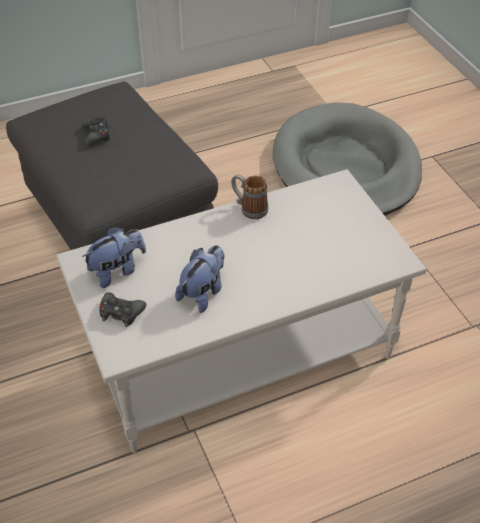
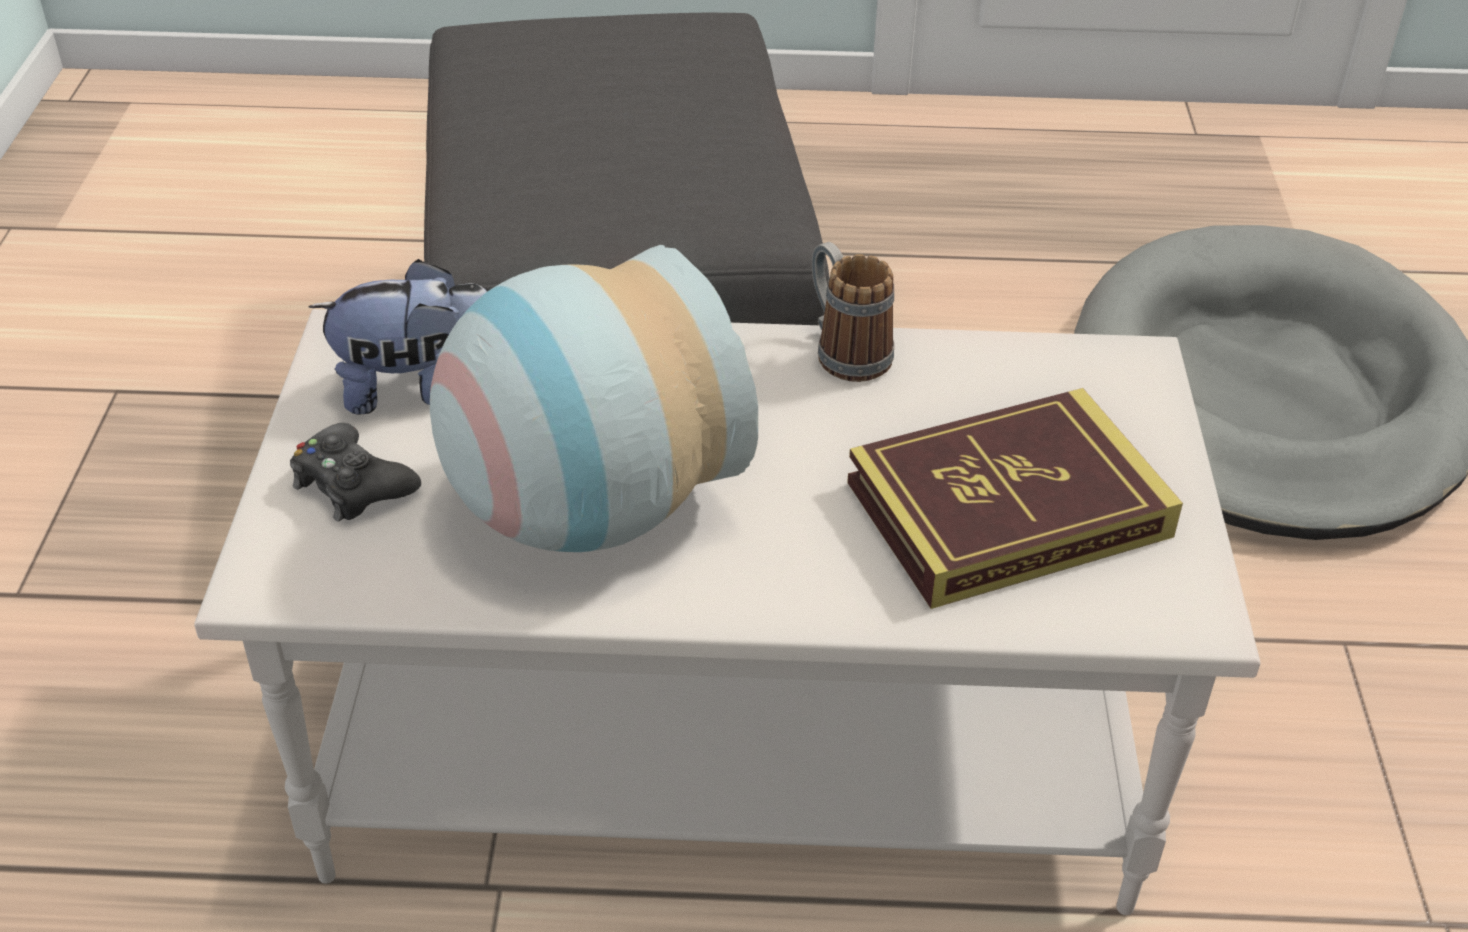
camera: 25 degrees right, 5 degrees down
black game controller [82,115,111,146] -> none
plush toy [175,245,225,313] -> vase [430,245,758,552]
none -> book [847,388,1183,609]

